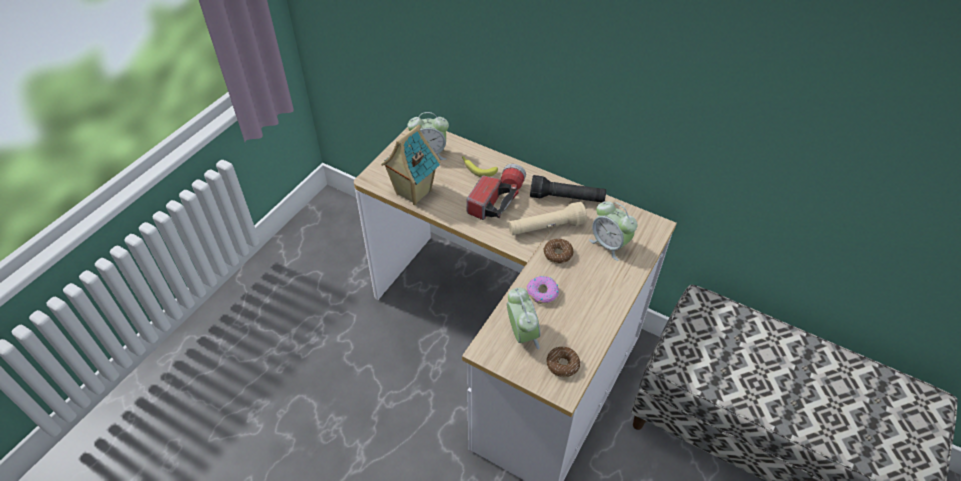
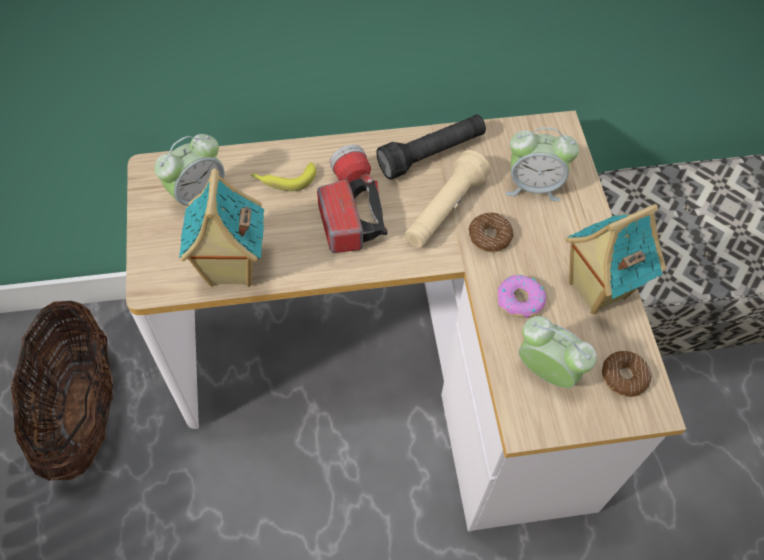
camera: 40 degrees left, 10 degrees up
none -> basket [11,301,113,481]
none -> toy house [565,204,666,314]

